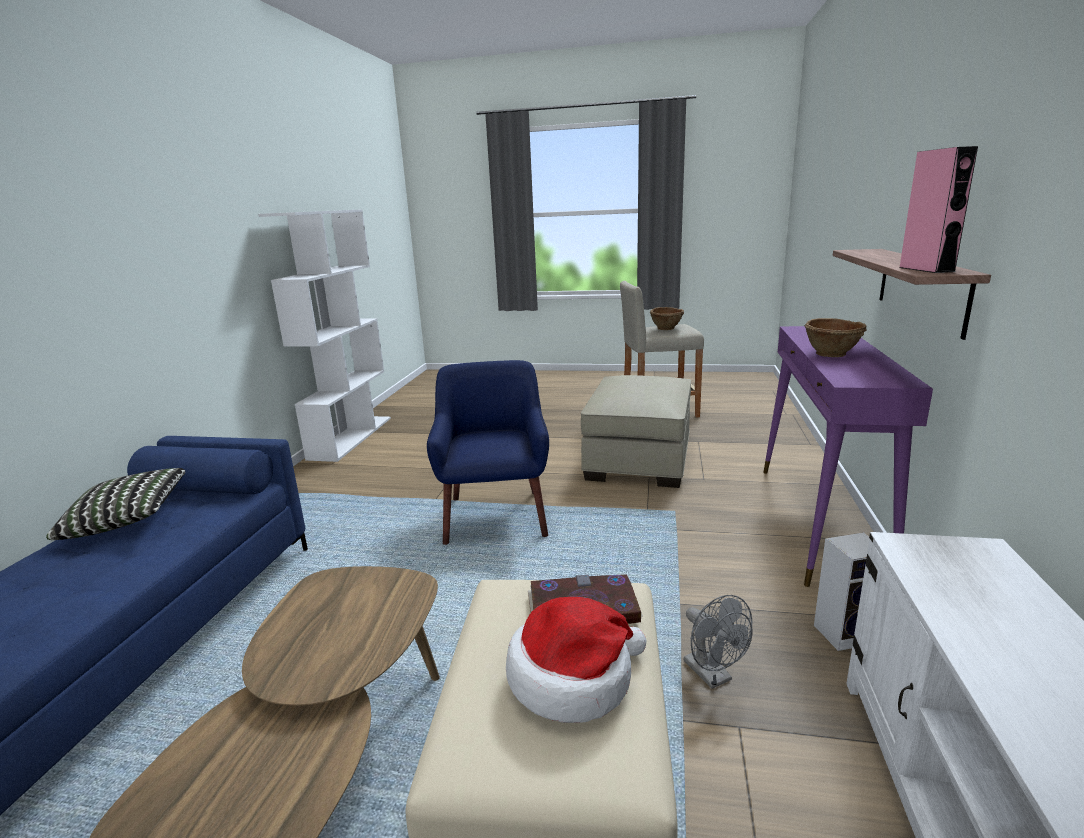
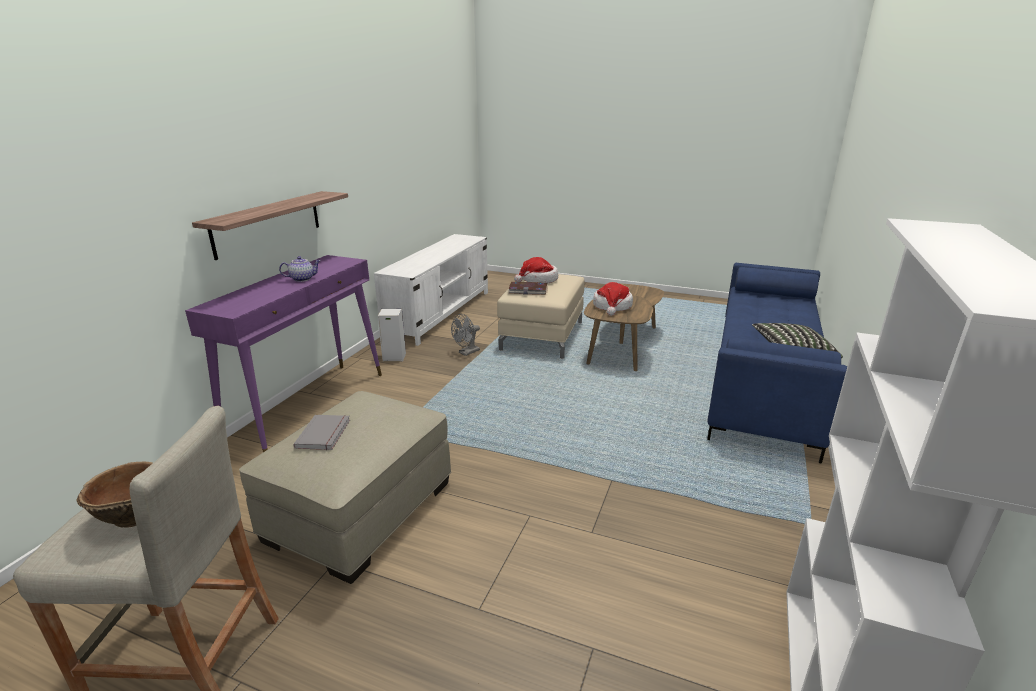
camera: 170 degrees left, 5 degrees up
blue armchair [427,360,549,545] -> none
grey fan [684,595,753,689] -> grey fan turned 120 degrees counterclockwise [451,314,480,356]
brown bowl [804,318,867,357] -> teapot [279,256,321,282]
pink speaker [899,146,978,273] -> none
none -> grey book [293,415,350,450]
none -> hat [593,282,633,316]

